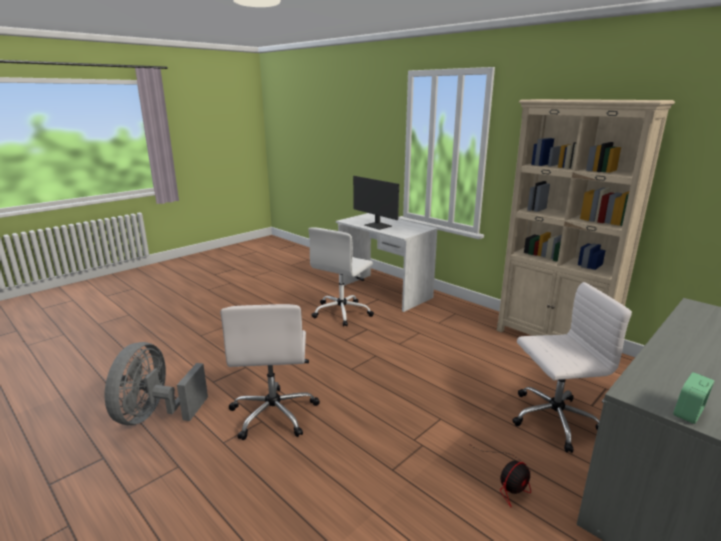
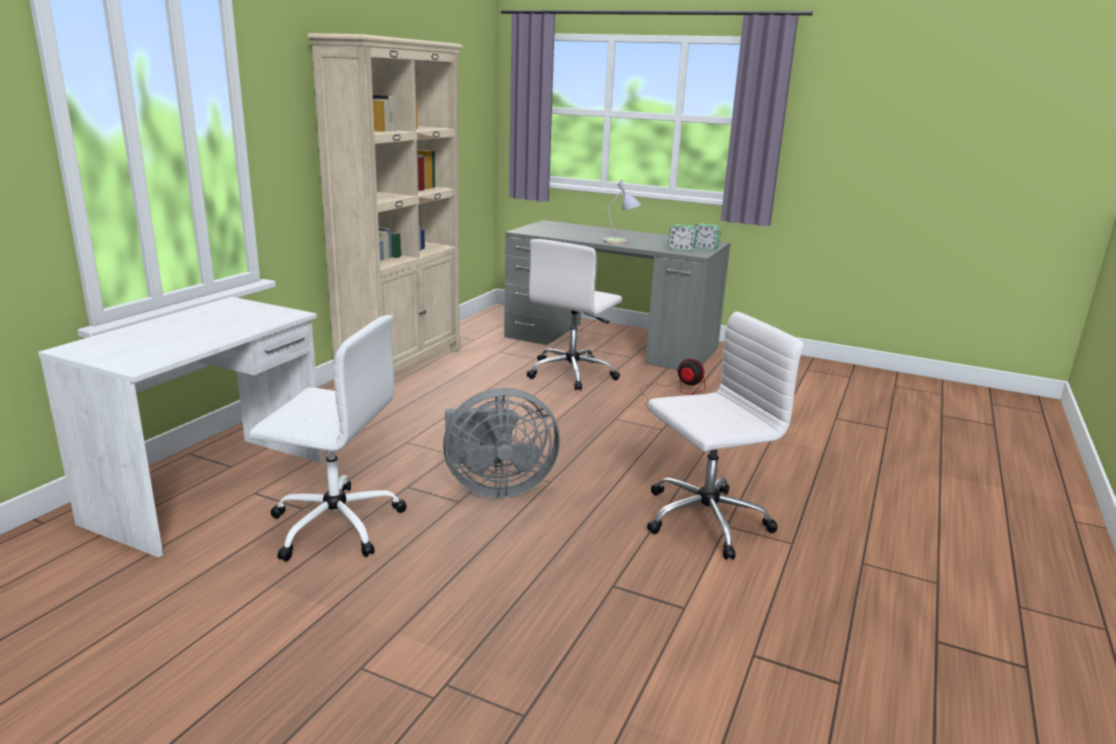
camera: 110 degrees left, 0 degrees up
grey fan [105,342,208,425] -> grey fan moved to [443,388,560,498]
monitor [353,176,399,230] -> none
white office chair [513,282,632,453] -> white office chair turned 120 degrees counterclockwise [526,239,622,390]
none -> table lamp [603,179,641,245]
none -> alarm clock [668,224,697,251]

